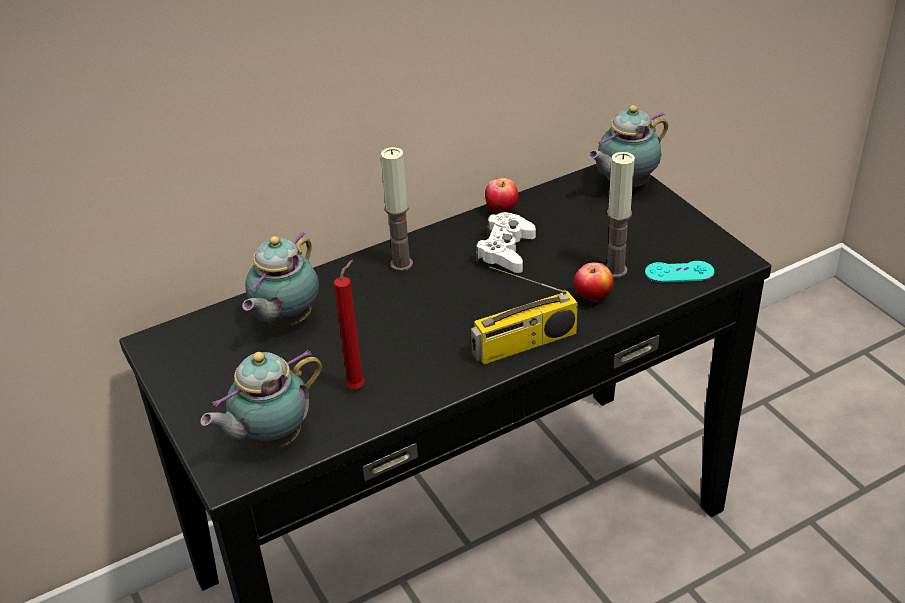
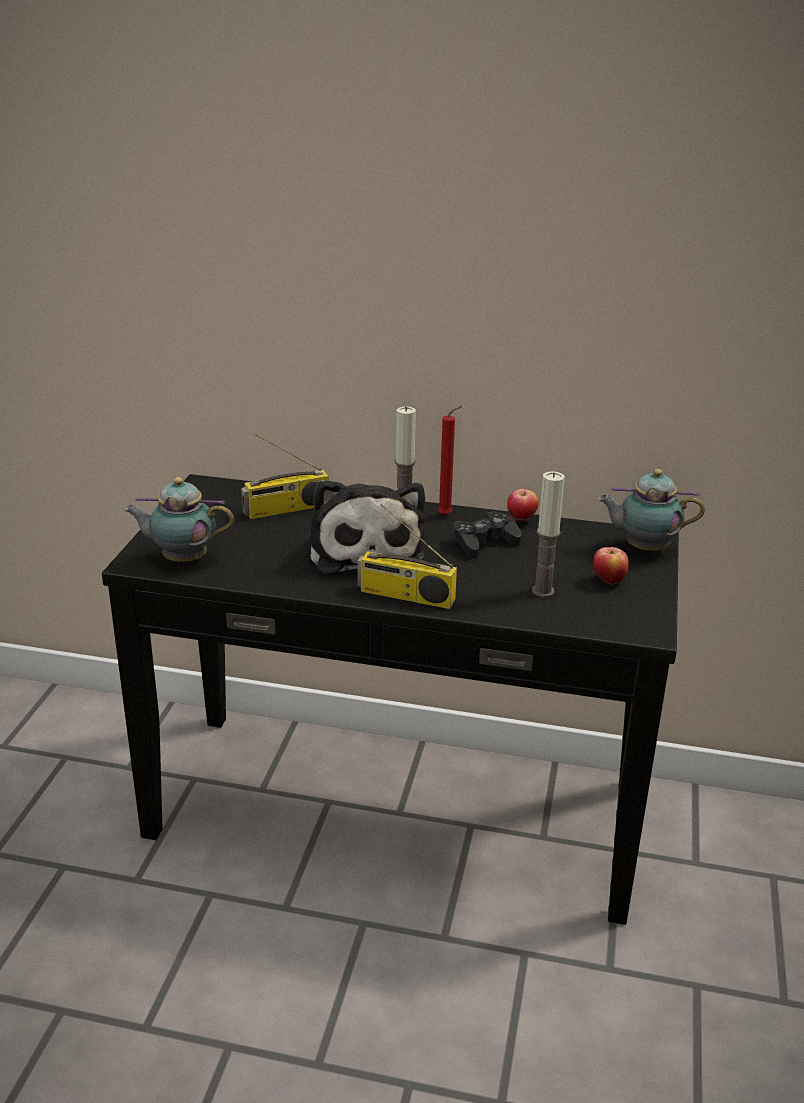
camera: 40 degrees right, 10 degrees down
teapot [242,232,319,326] -> radio [241,434,329,519]
red candle [334,260,365,389] -> red candle moved to [438,406,462,516]
white game controller [476,212,536,273] -> black game controller [453,511,522,559]
apple [574,263,614,302] -> apple moved to [593,547,629,585]
turquoise game controller [645,261,714,283] -> none
none -> plush toy [309,480,425,574]

